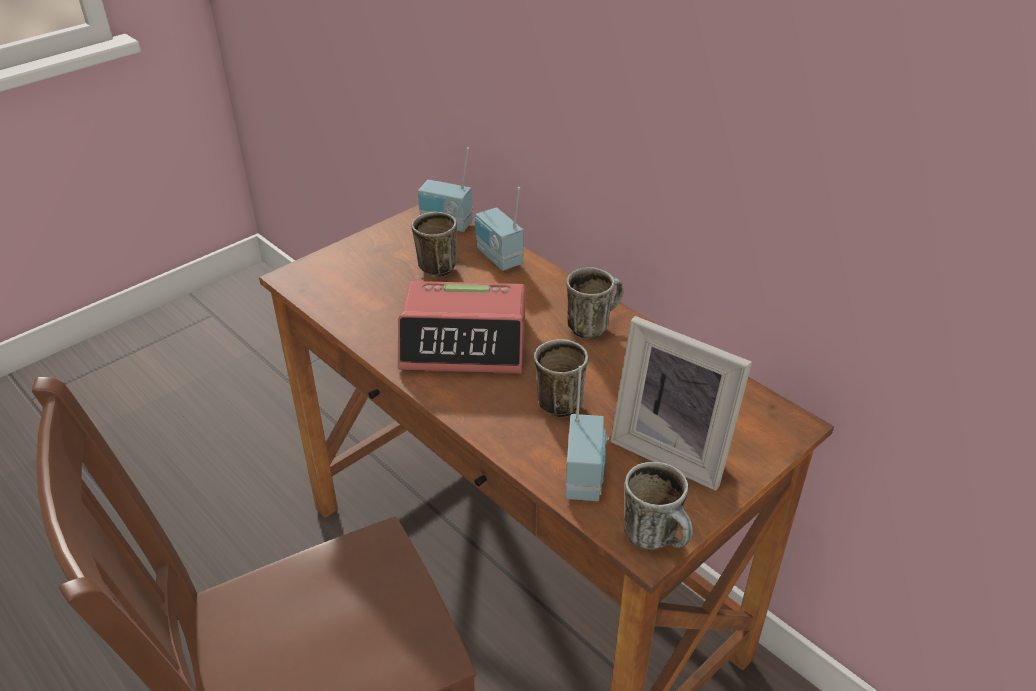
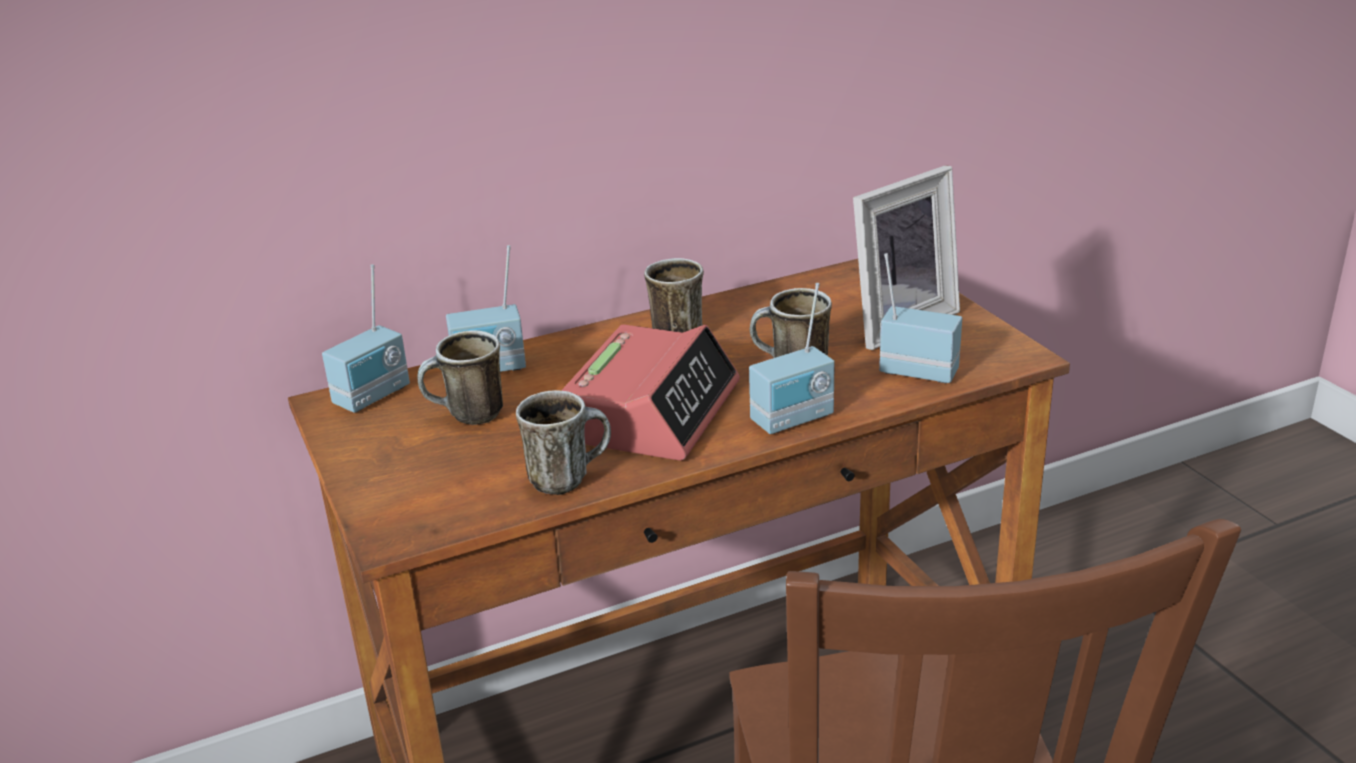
camera: 70 degrees left, 10 degrees down
mug [623,462,693,550] -> mug moved to [516,390,611,495]
none -> radio [749,283,835,434]

